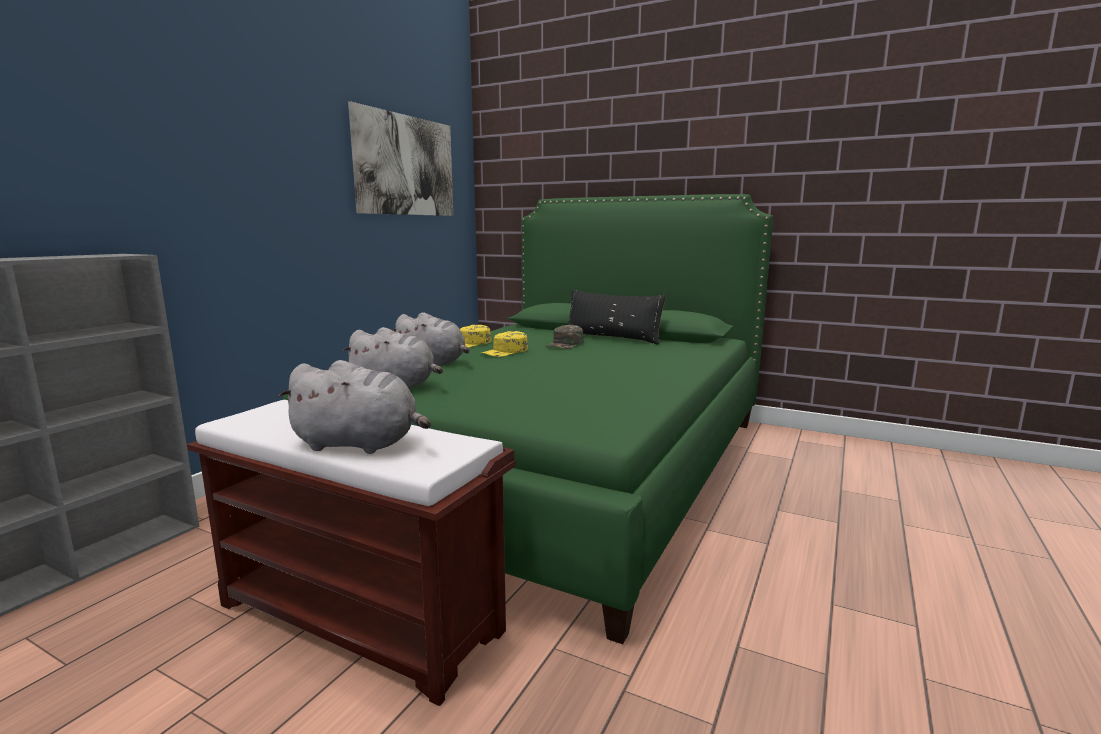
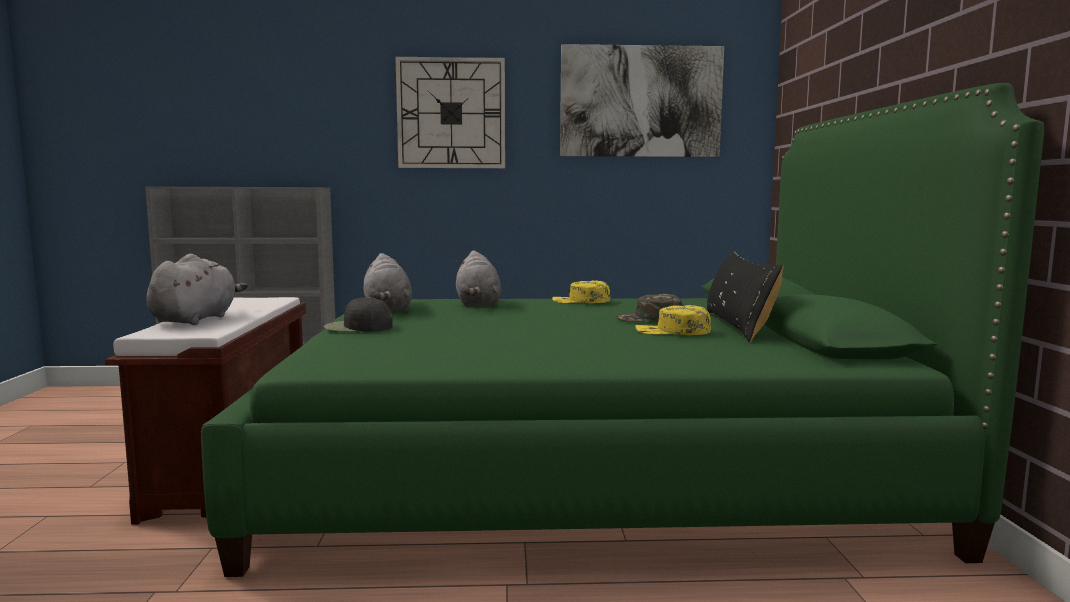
camera: 60 degrees right, 5 degrees down
grey plush toy [278,360,431,454] -> grey plush toy turned 150 degrees counterclockwise [146,254,248,325]
yellow cap [481,331,528,357] -> yellow cap moved to [635,305,711,335]
none -> black cap [324,297,393,332]
none -> wall clock [395,57,505,168]

